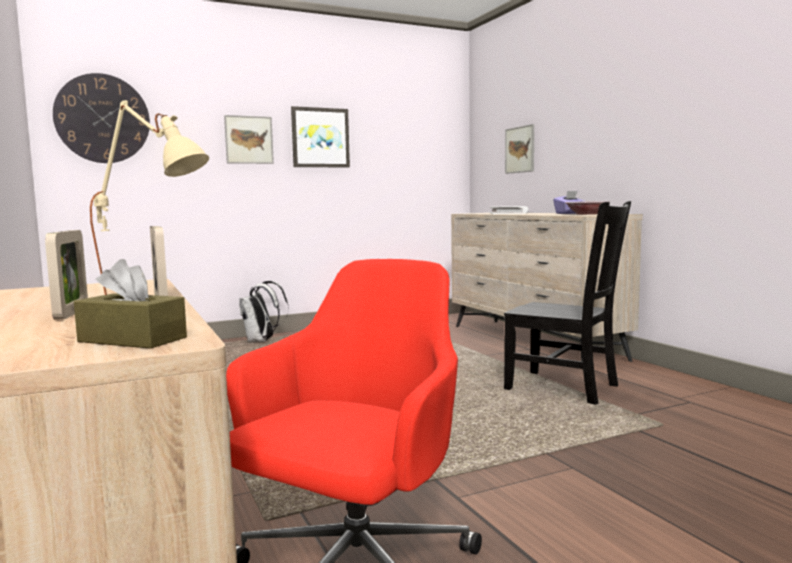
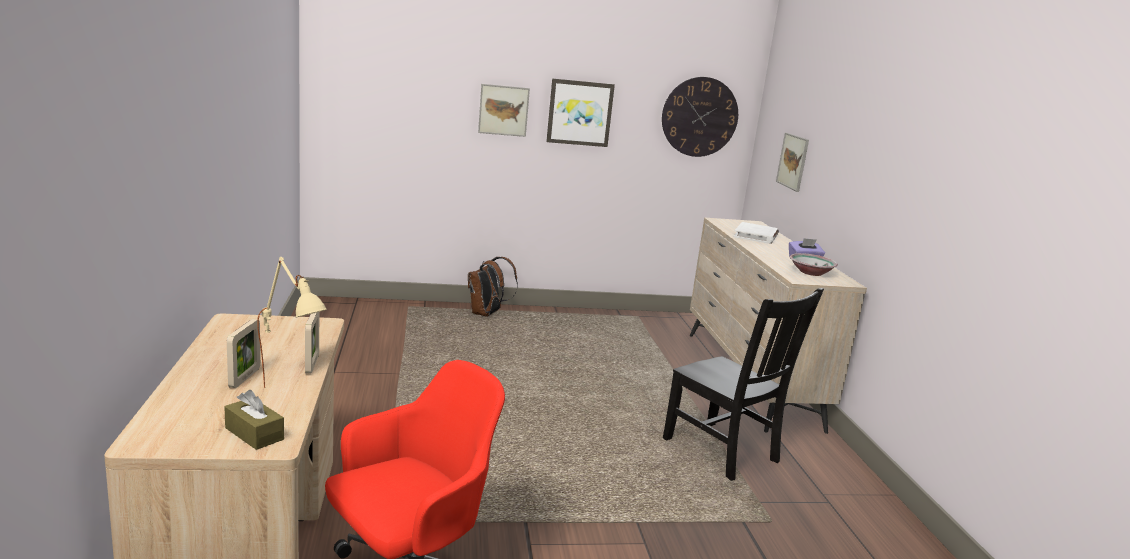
camera: 15 degrees right, 10 degrees up
wall clock [53,73,150,163] -> wall clock moved to [662,77,738,157]
white backpack [239,281,289,343] -> brown backpack [468,257,518,317]

